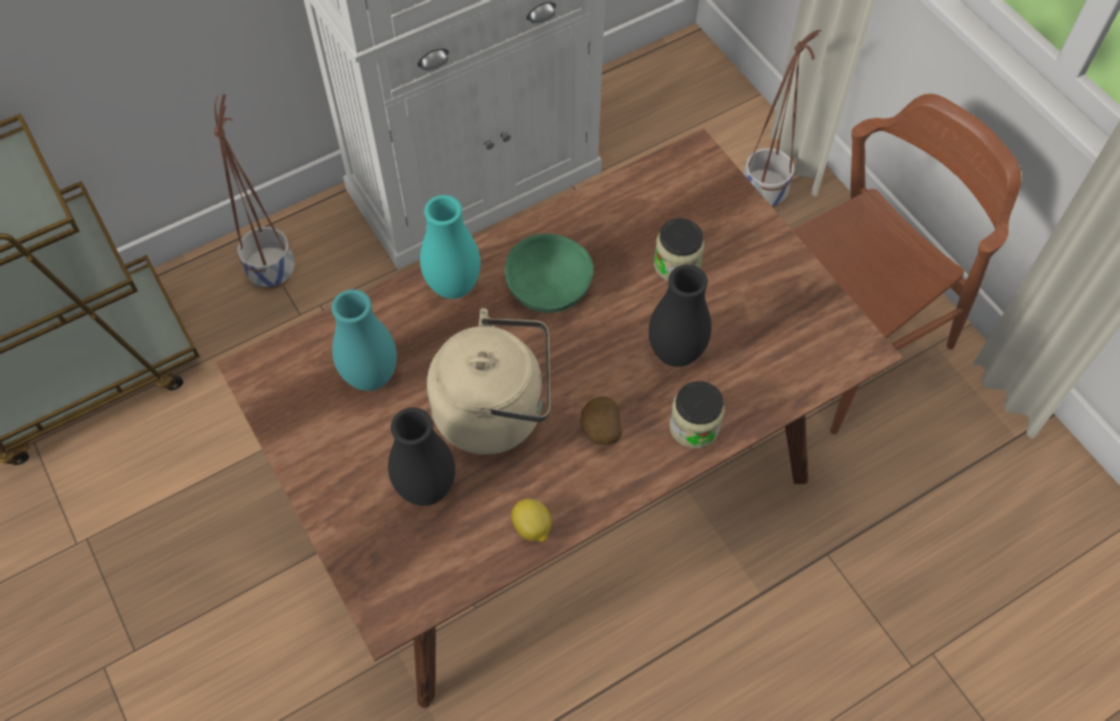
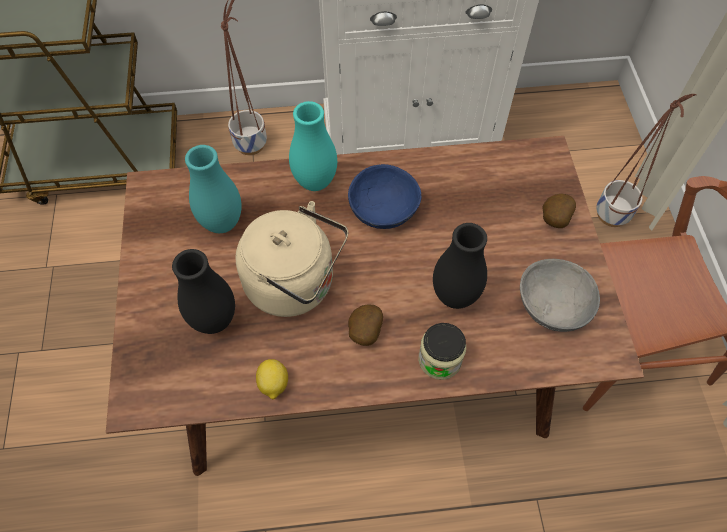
camera: 25 degrees right, 0 degrees up
green bowl [505,234,594,313] -> blue bowl [348,164,421,229]
jar [654,218,704,281] -> none
none -> grey bowl [520,259,600,332]
none -> potato [543,194,576,228]

